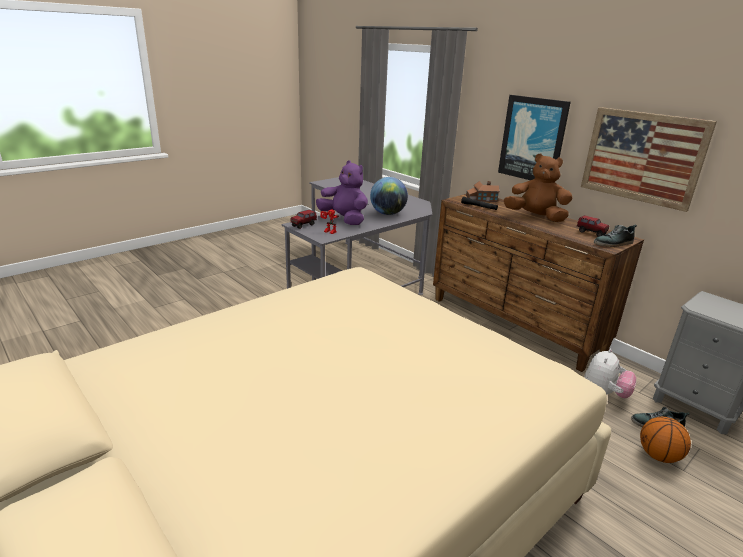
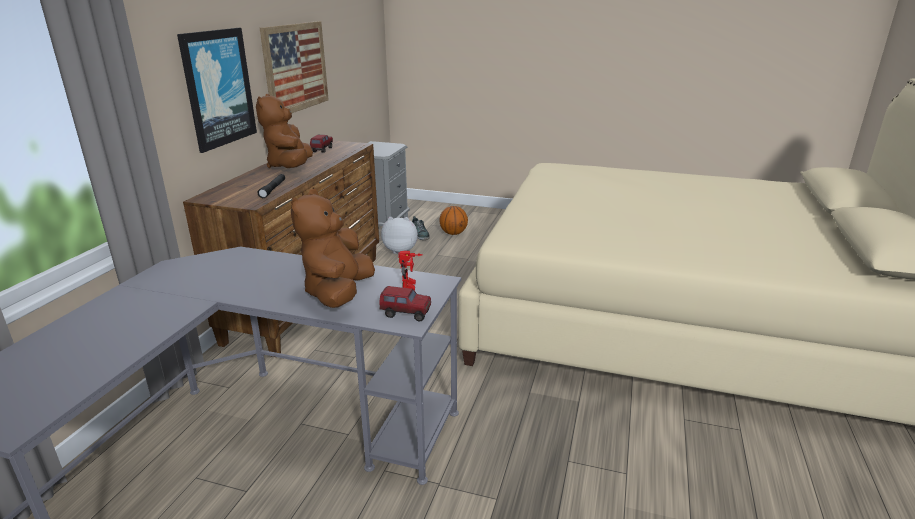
camera: 120 degrees left, 0 degrees up
purple plush toy [316,161,368,225] -> brown plush toy [291,189,375,308]
globe [370,177,408,215] -> none
toy house [466,181,500,202] -> none
shoe [594,225,637,247] -> none

